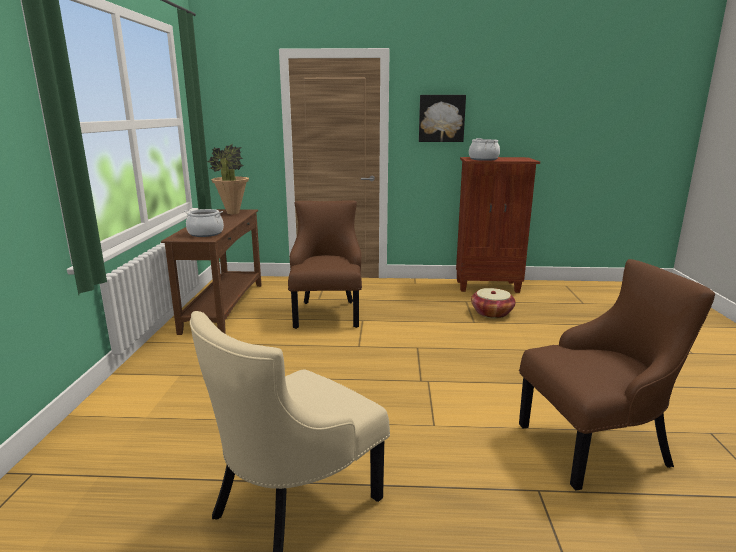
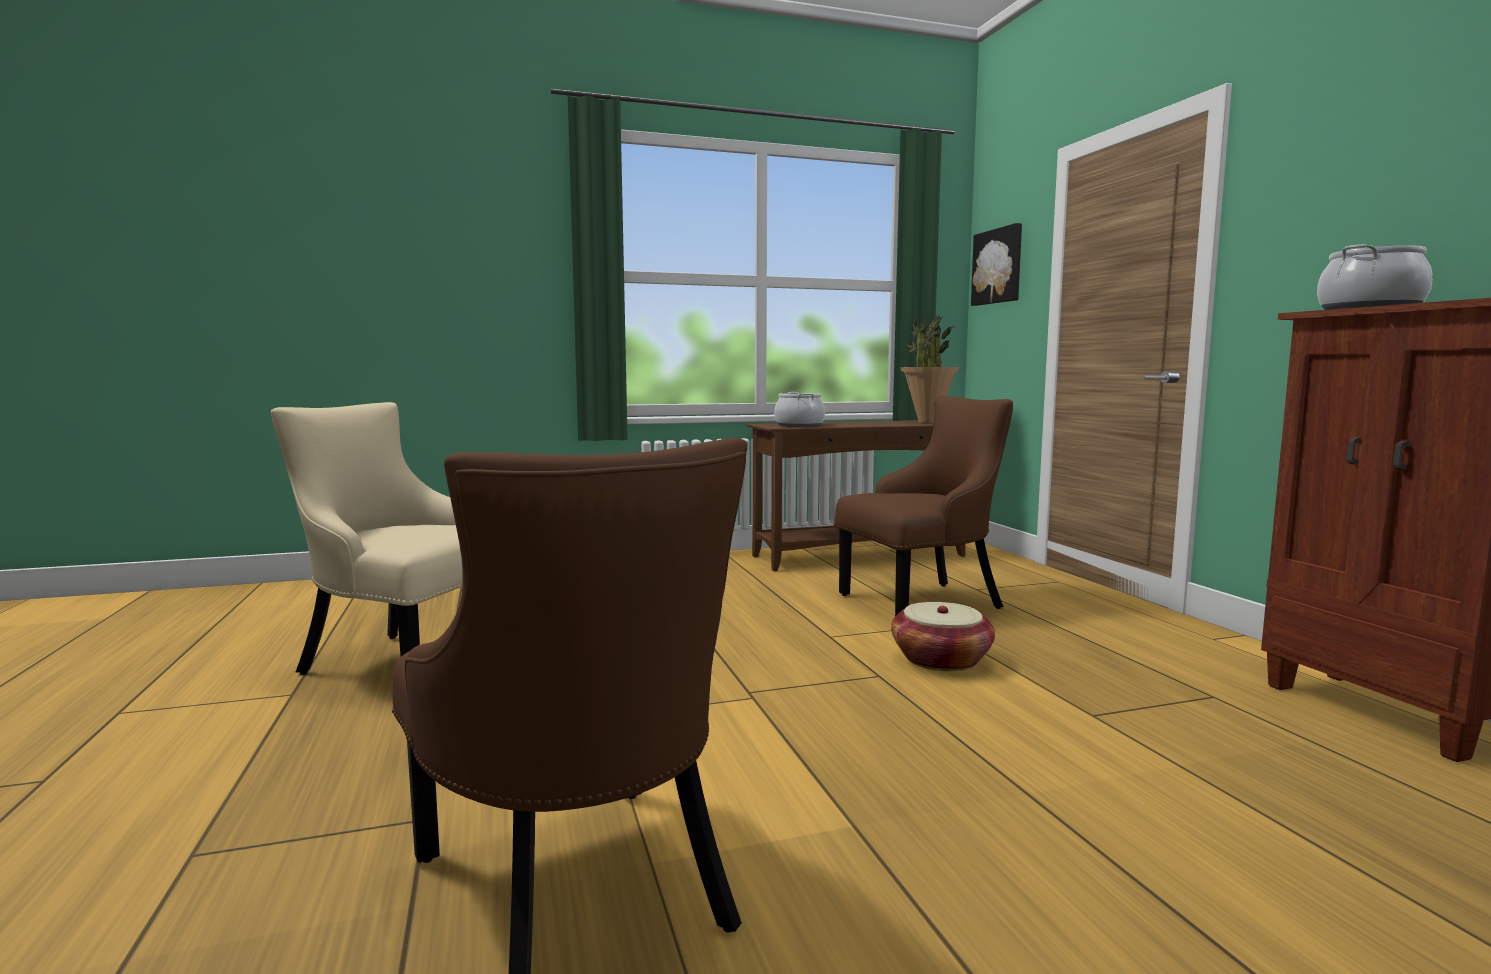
camera: 70 degrees right, 10 degrees down
picture [419,95,466,142] -> picture moved to [971,223,1022,306]
basket [471,288,515,318] -> basket moved to [891,602,995,671]

